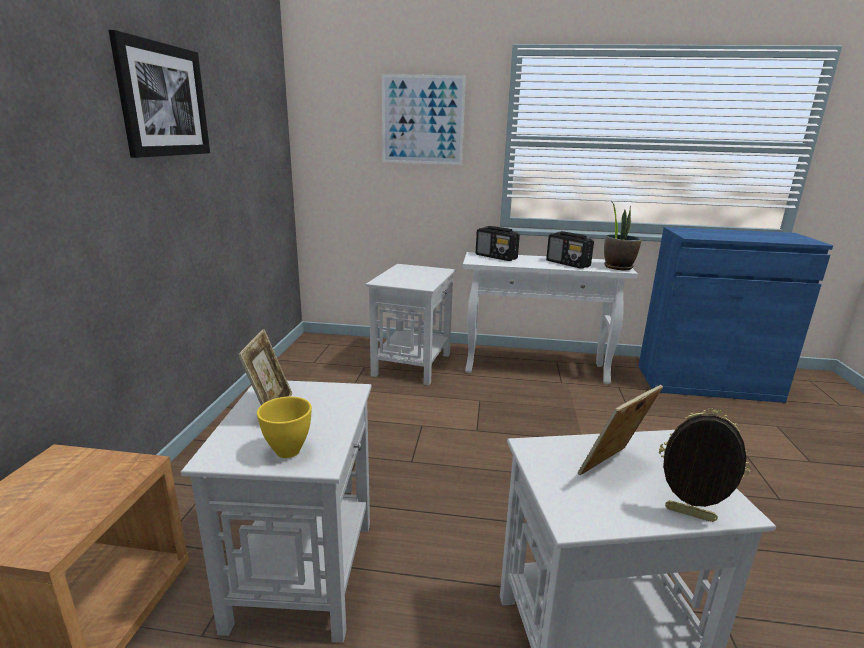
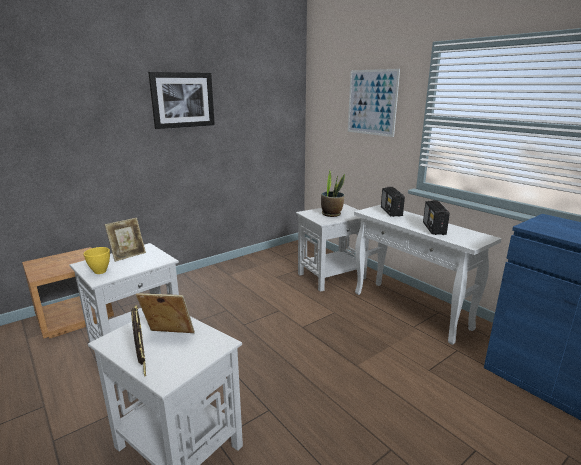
camera: 45 degrees right, 0 degrees up
potted plant [604,202,642,270] -> potted plant moved to [321,169,345,217]

